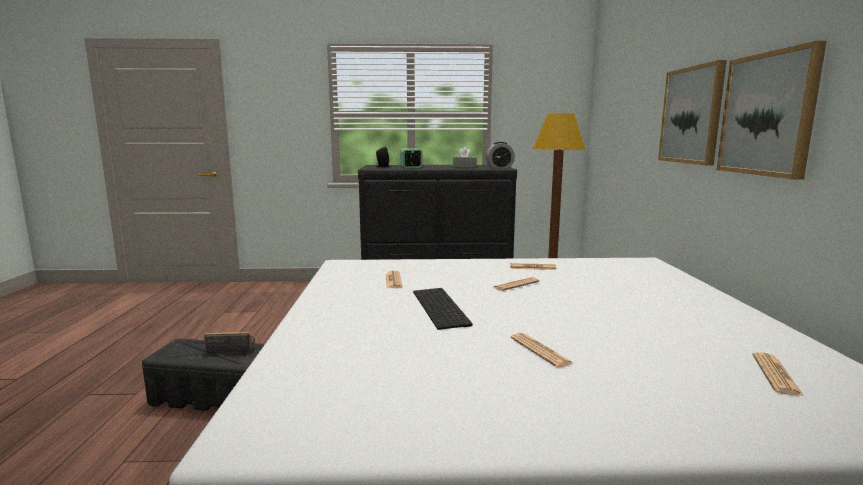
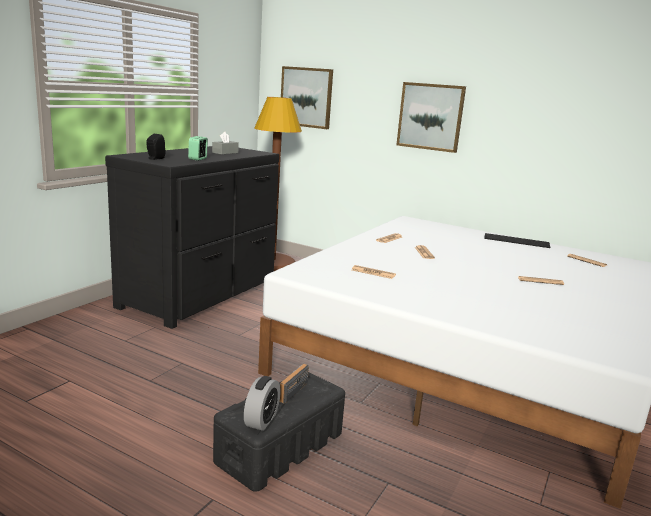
camera: 60 degrees left, 5 degrees up
keyboard [413,288,473,330] -> keyboard moved to [484,233,550,248]
alarm clock [486,142,515,168] -> alarm clock moved to [244,376,280,431]
picture [717,41,827,179] -> picture moved to [281,66,333,129]

